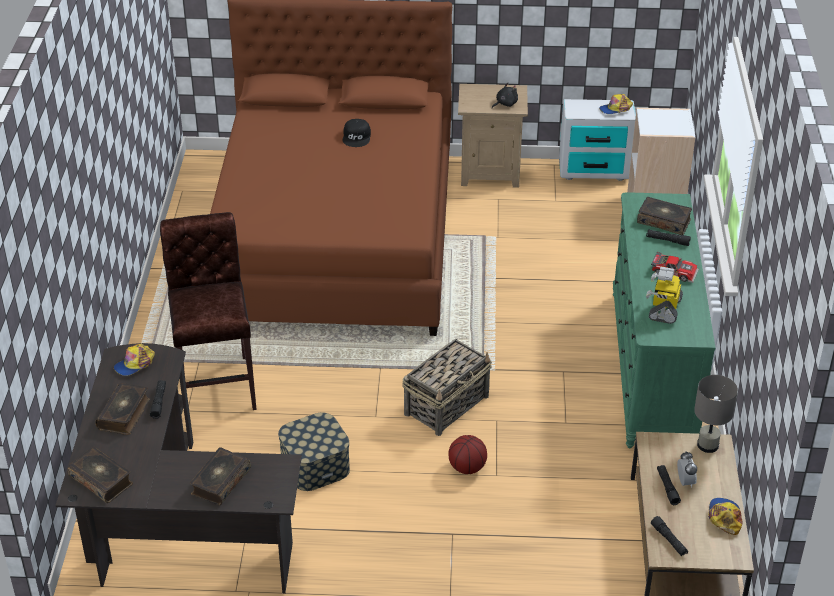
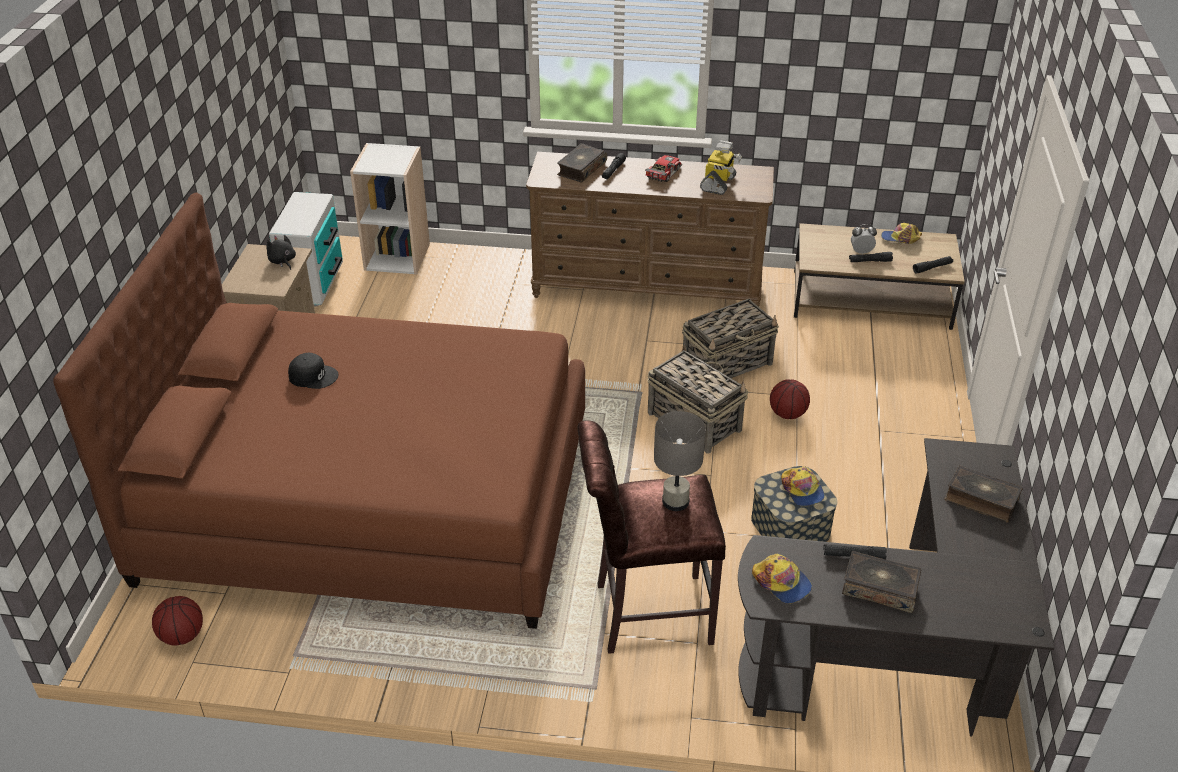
camera: 85 degrees left, 0 degrees up
book [67,447,133,503] -> none
cap [599,94,633,114] -> cap moved to [781,466,825,506]
green dresser [613,192,716,448] -> brown dresser [526,152,774,307]
toy robot [646,267,683,324] -> toy robot turned 90 degrees counterclockwise [700,140,742,195]
grey table lamp [694,375,738,453] -> grey table lamp moved to [654,411,706,511]
none -> basketball [152,596,203,646]
none -> basket [682,299,779,378]

